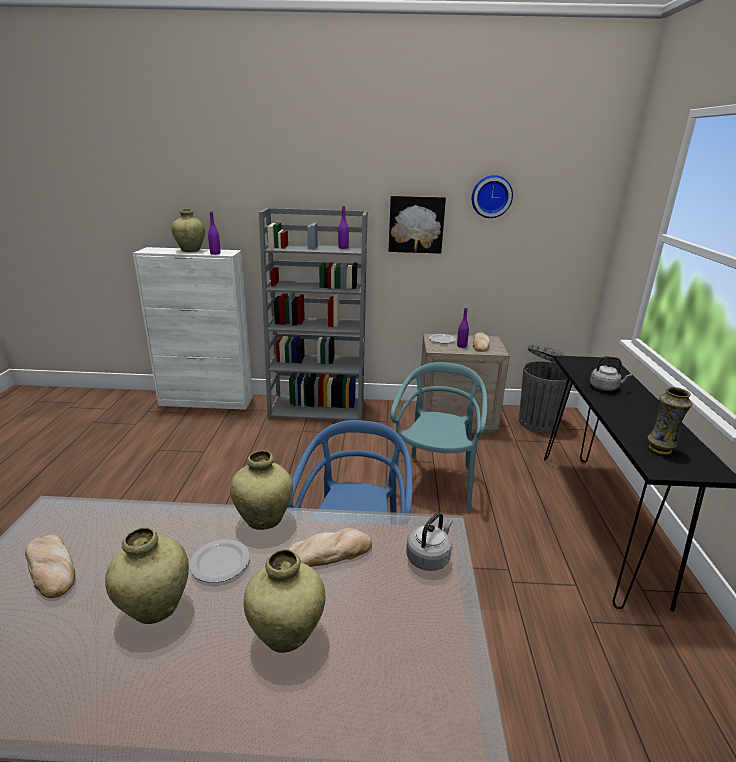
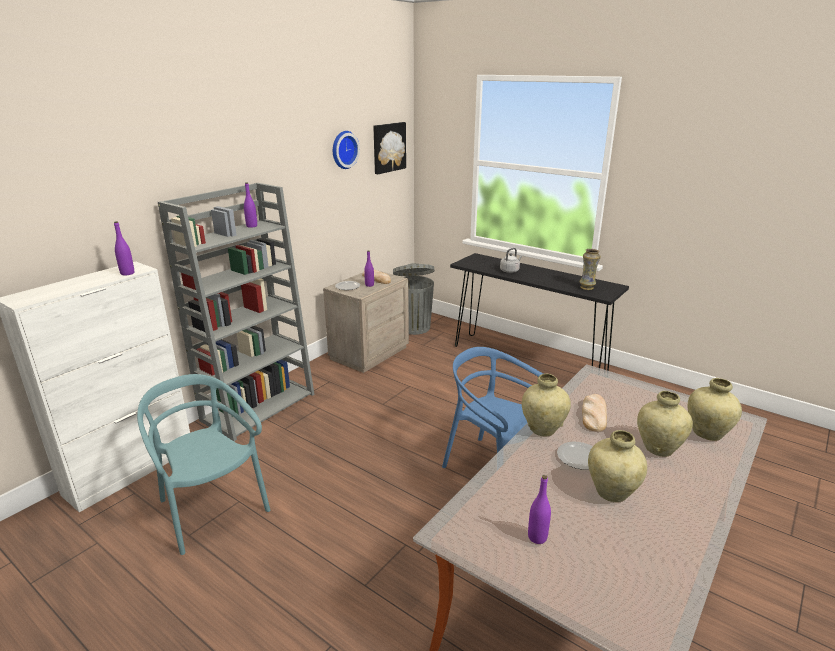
camera: 55 degrees left, 0 degrees up
bread [25,534,75,598] -> purple bottle [528,475,551,544]
beige vase [171,209,205,252] -> beige vase moved to [688,378,742,441]
picture [389,196,446,254] -> picture moved to [373,122,406,174]
turquoise chair [391,362,487,510] -> turquoise chair moved to [137,374,270,555]
grey kettle [406,512,453,571] -> none

